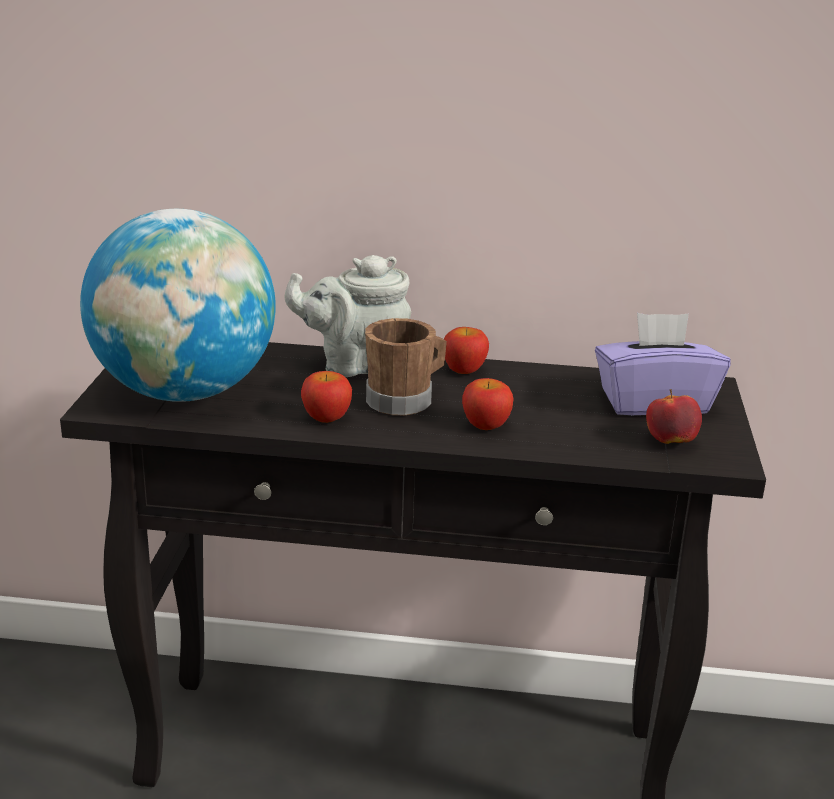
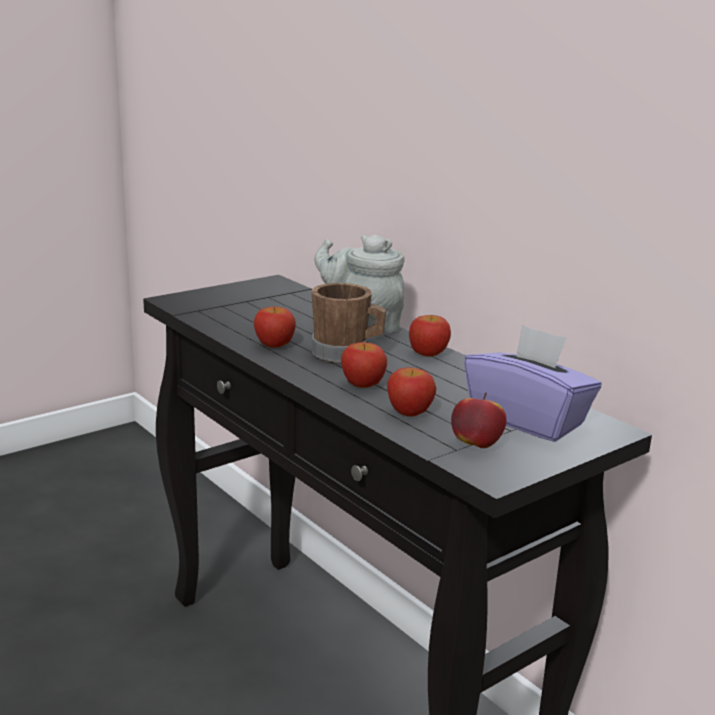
camera: 45 degrees right, 5 degrees down
globe [80,209,276,402] -> none
none -> apple [387,367,436,417]

